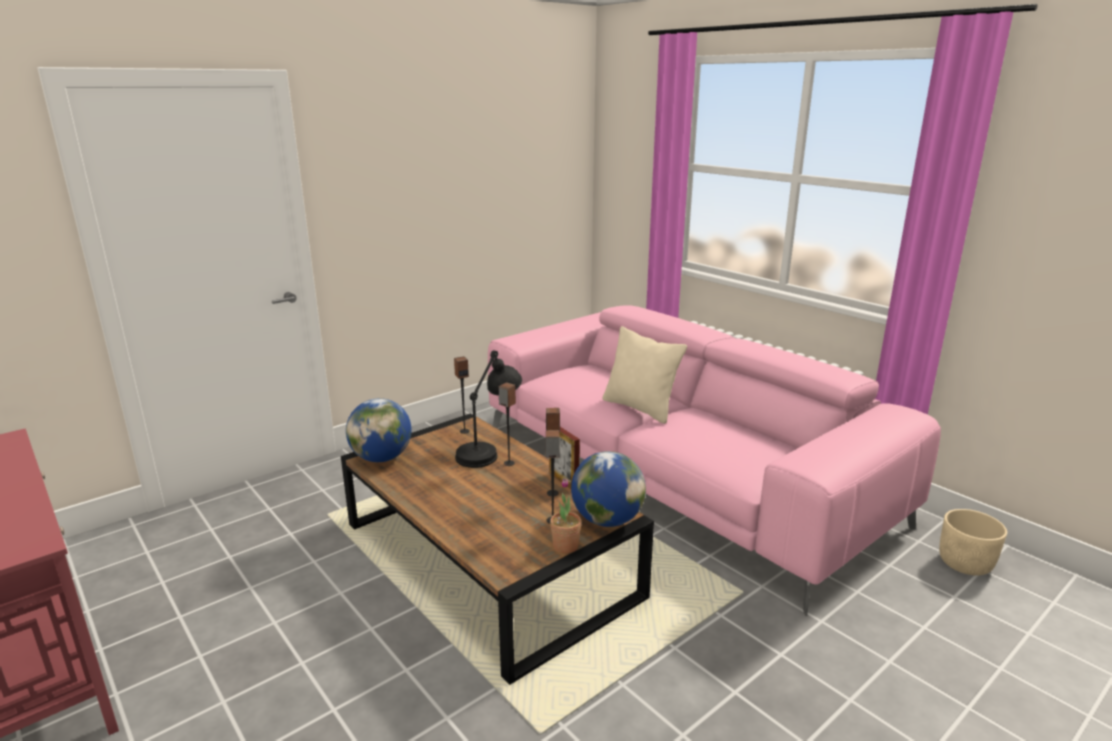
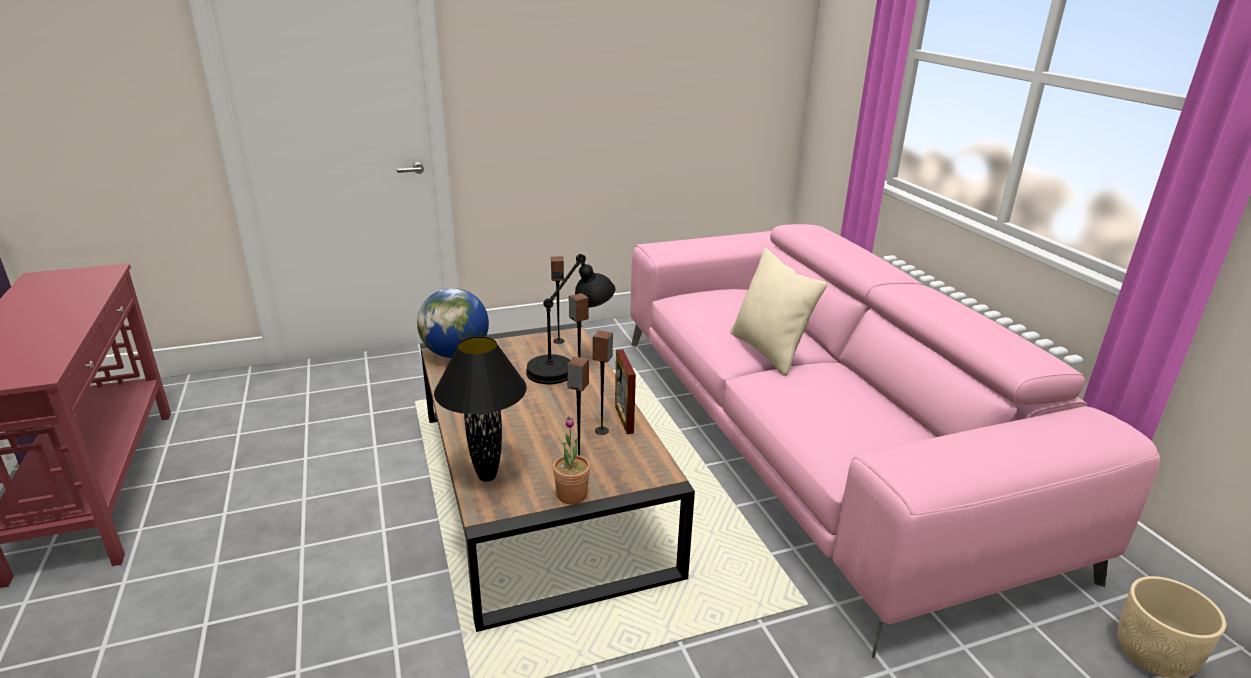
camera: 20 degrees right, 5 degrees up
globe [571,451,646,527] -> none
none -> black table lamp [434,336,527,482]

